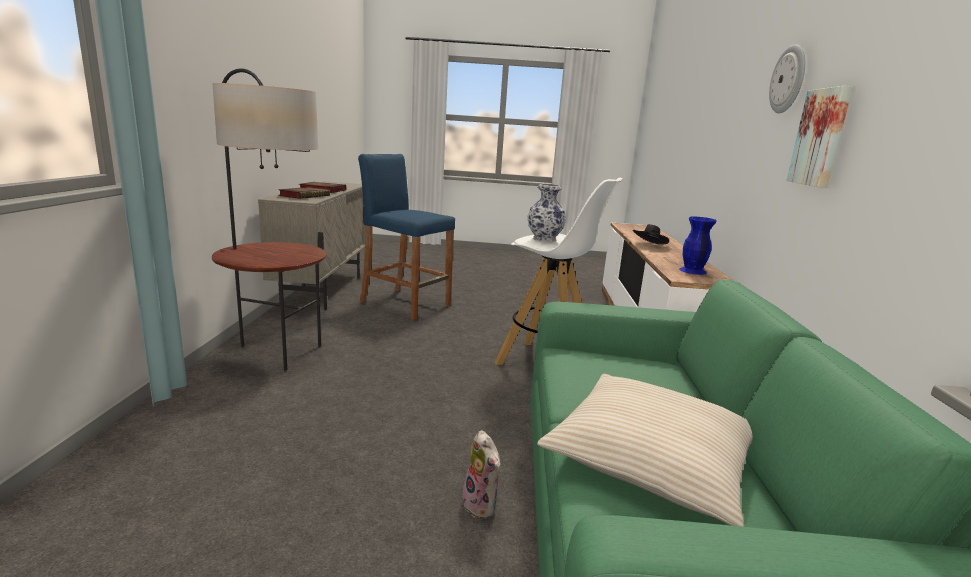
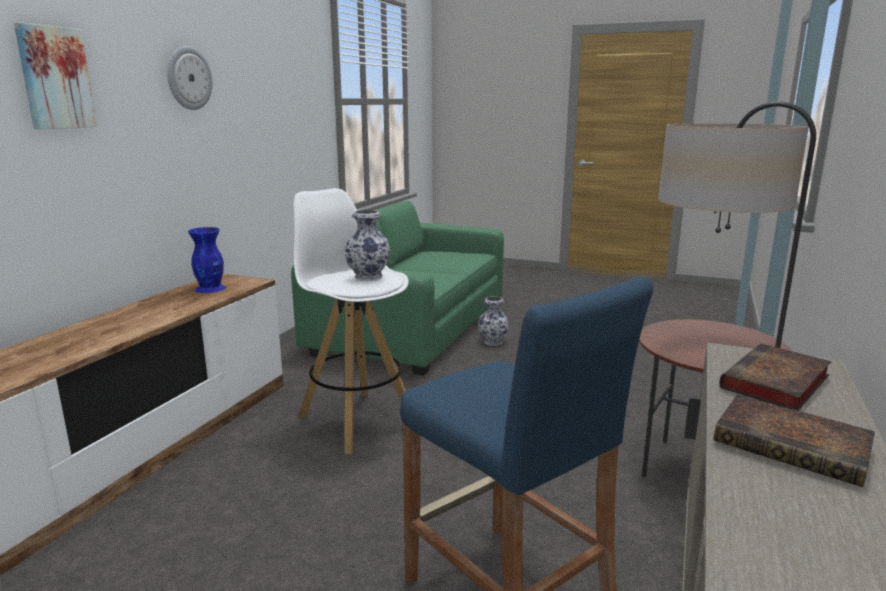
camera: 160 degrees left, 0 degrees up
plush toy [462,430,501,519] -> vase [478,296,509,346]
beige pillow [537,374,753,527] -> none
black hat [633,224,669,245] -> none
picture [786,86,853,188] -> picture moved to [14,22,97,129]

